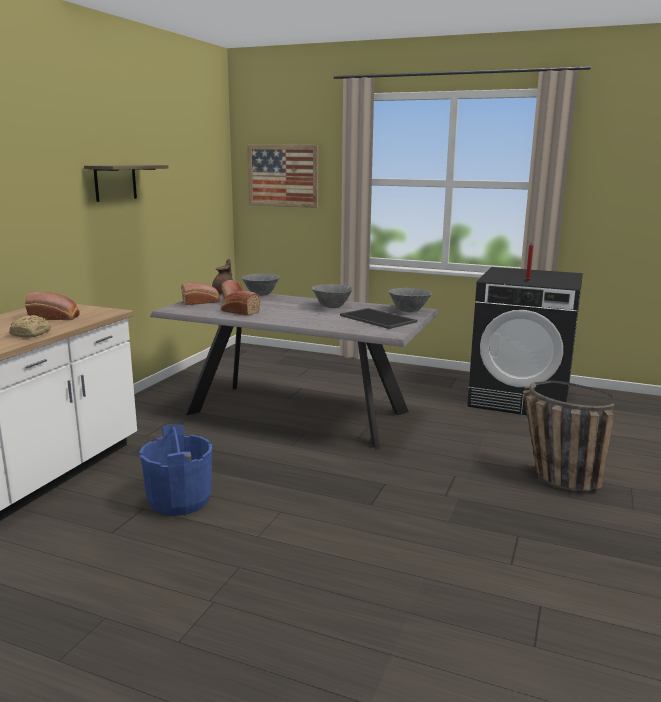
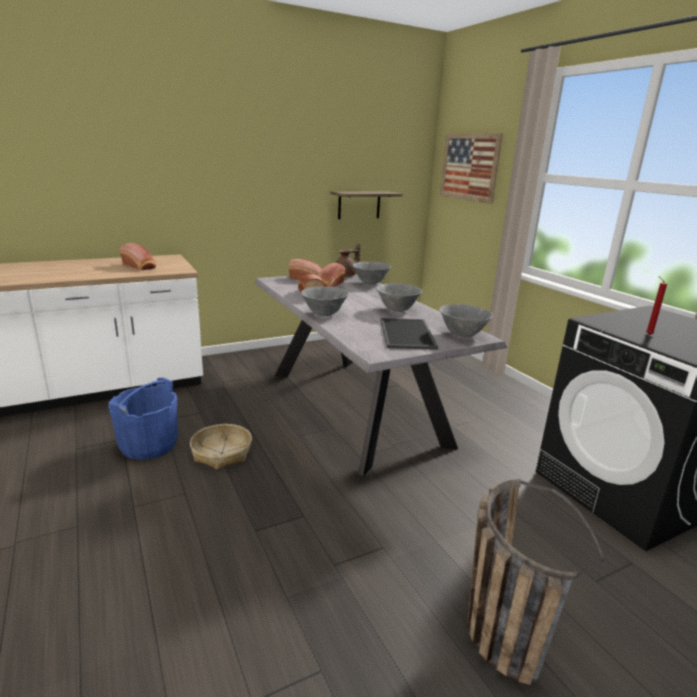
camera: 40 degrees right, 5 degrees up
bread [9,315,51,338] -> none
shelf [84,165,168,202] -> shelf moved to [330,191,403,219]
none -> basket [190,424,252,470]
none -> grey bowl [301,286,349,316]

